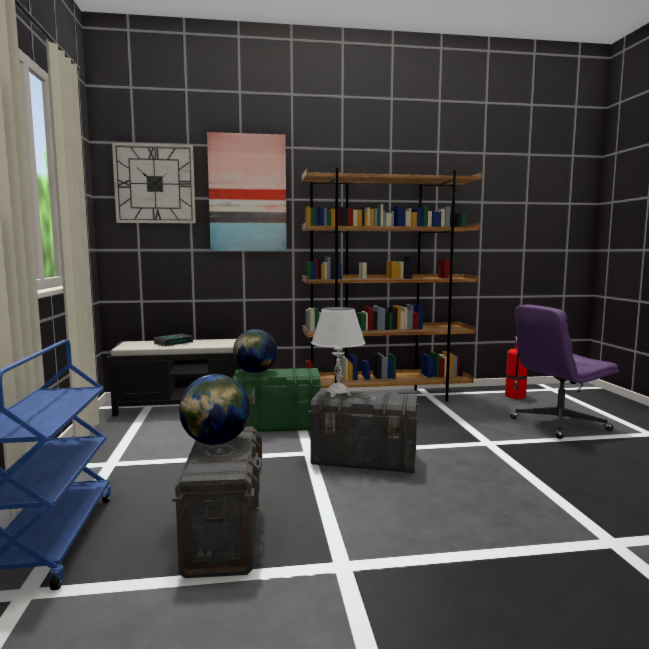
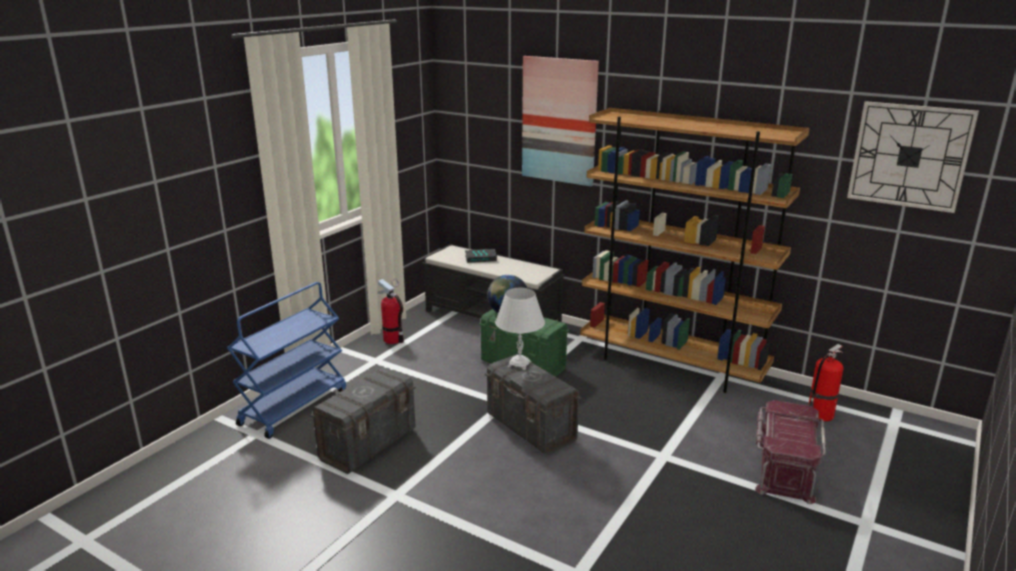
camera: 40 degrees right, 15 degrees up
wall clock [112,143,196,223] -> wall clock moved to [847,101,979,213]
globe [179,374,250,445] -> none
purple office chair [510,304,619,439] -> red storage box [755,400,826,504]
none -> fire extinguisher [377,279,404,344]

